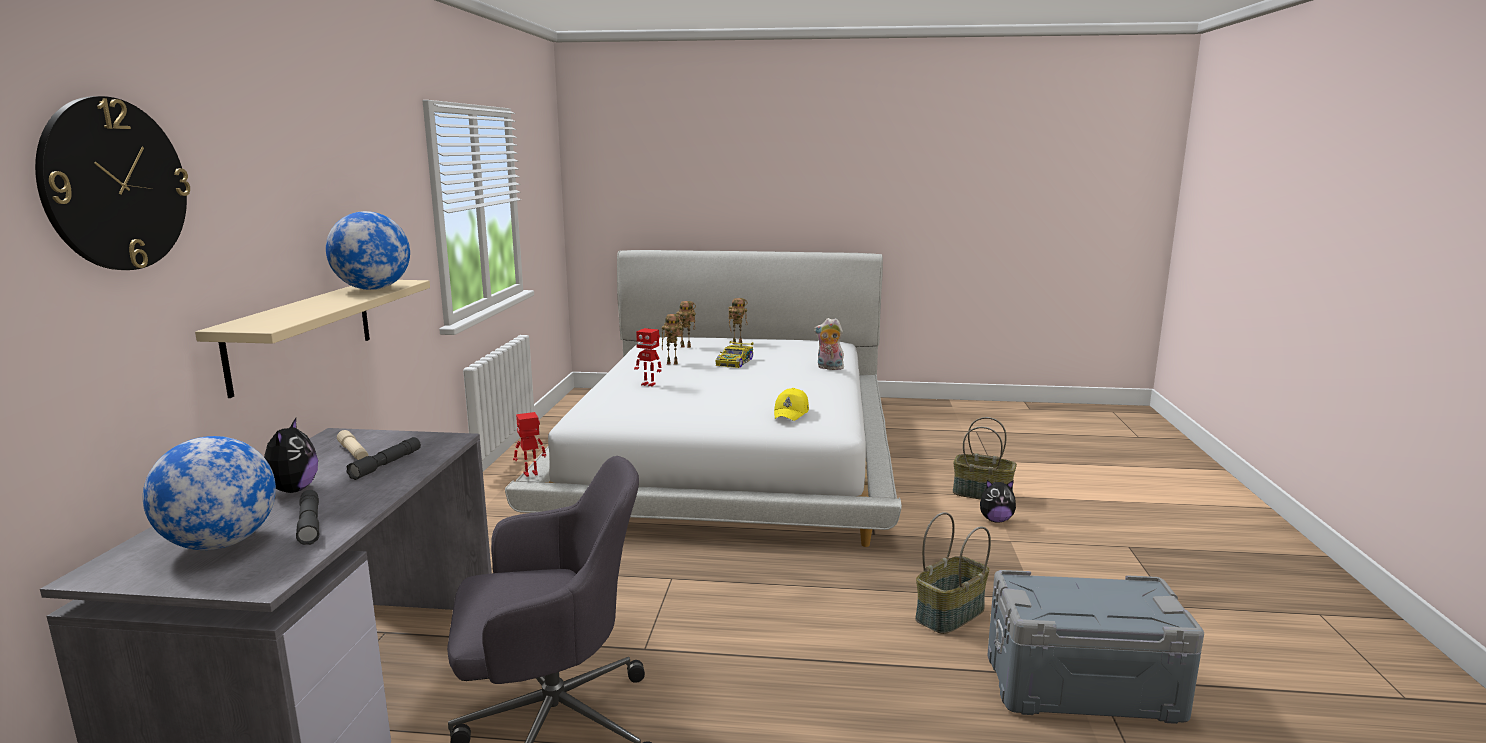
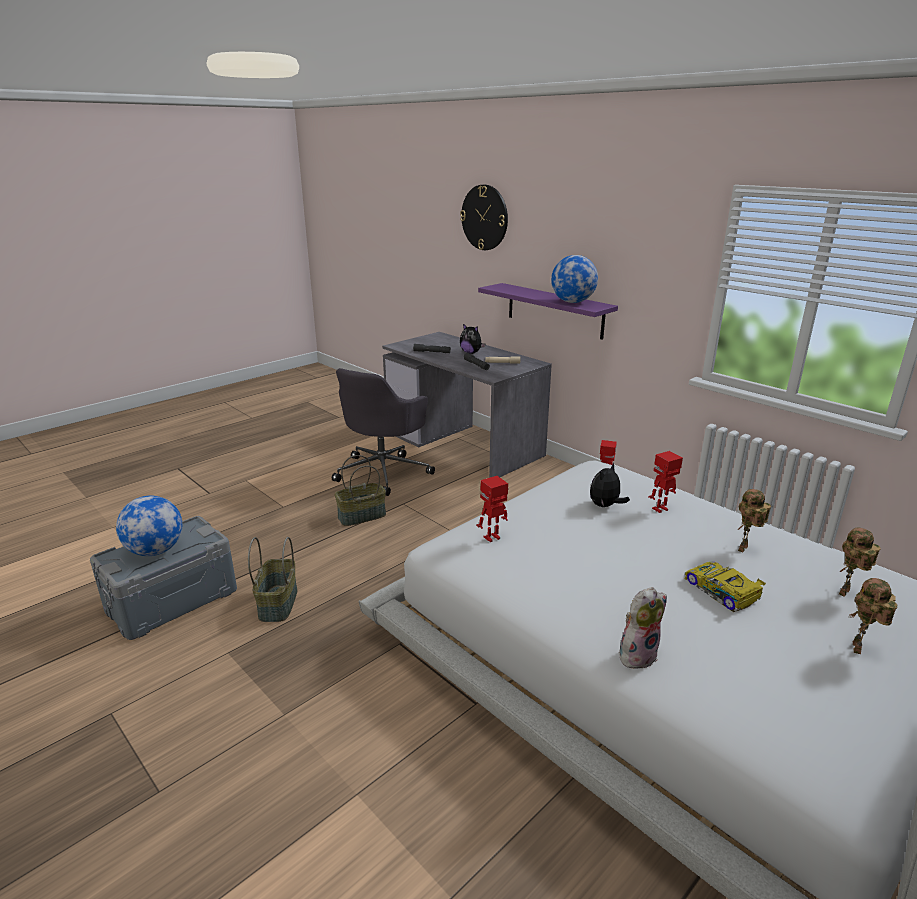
camera: 130 degrees right, 10 degrees up
globe [143,436,276,550] -> globe moved to [116,496,182,556]
beige shelf [195,280,430,398] -> purple shelf [478,283,618,340]
yellow cap [774,388,809,421] -> toy robot [476,476,509,542]
basket [953,417,1017,500] -> basket moved to [335,455,386,526]
plush toy [980,480,1016,523] -> plush toy moved to [590,462,630,507]

